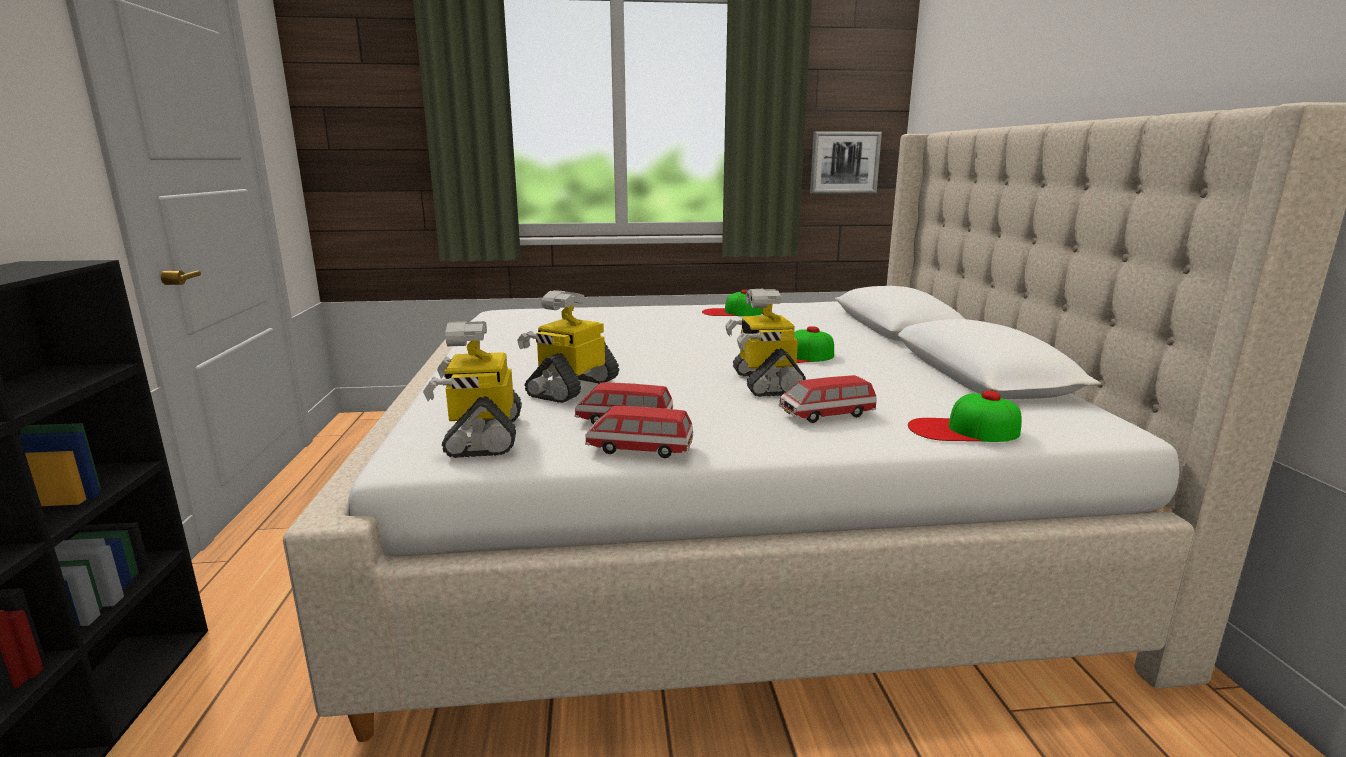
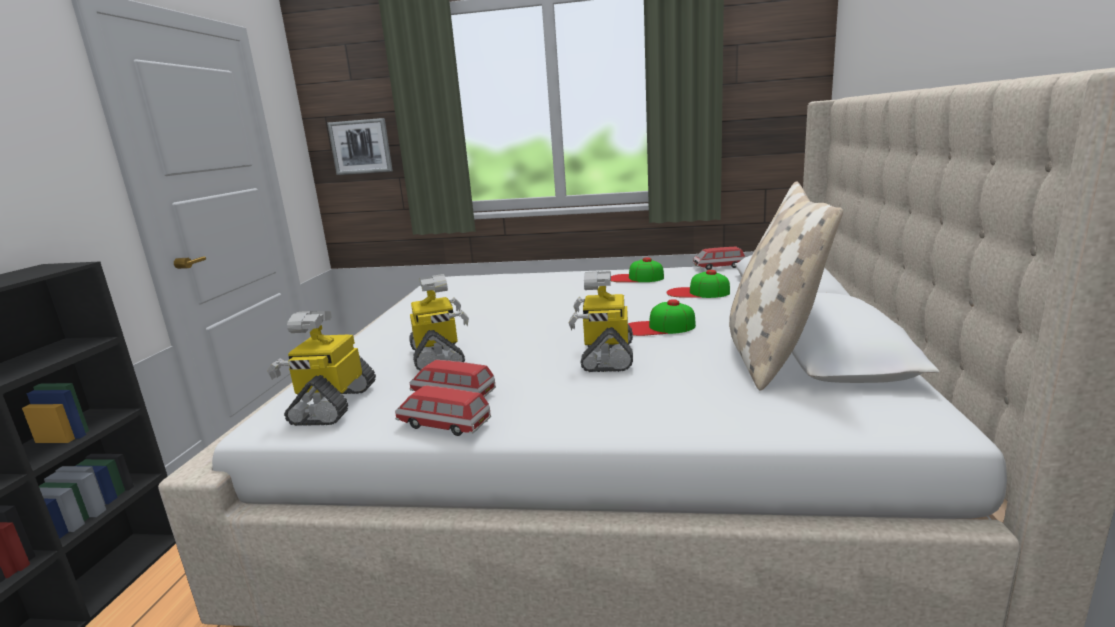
camera: 15 degrees right, 0 degrees up
toy robot [517,290,619,403] -> toy robot turned 120 degrees clockwise [409,274,469,371]
toy car [779,375,877,423] -> toy car moved to [693,247,745,270]
picture [810,131,882,194] -> picture moved to [327,118,393,175]
cap [908,391,1021,442] -> cap moved to [666,270,730,298]
none -> beige pillow [729,181,843,391]

